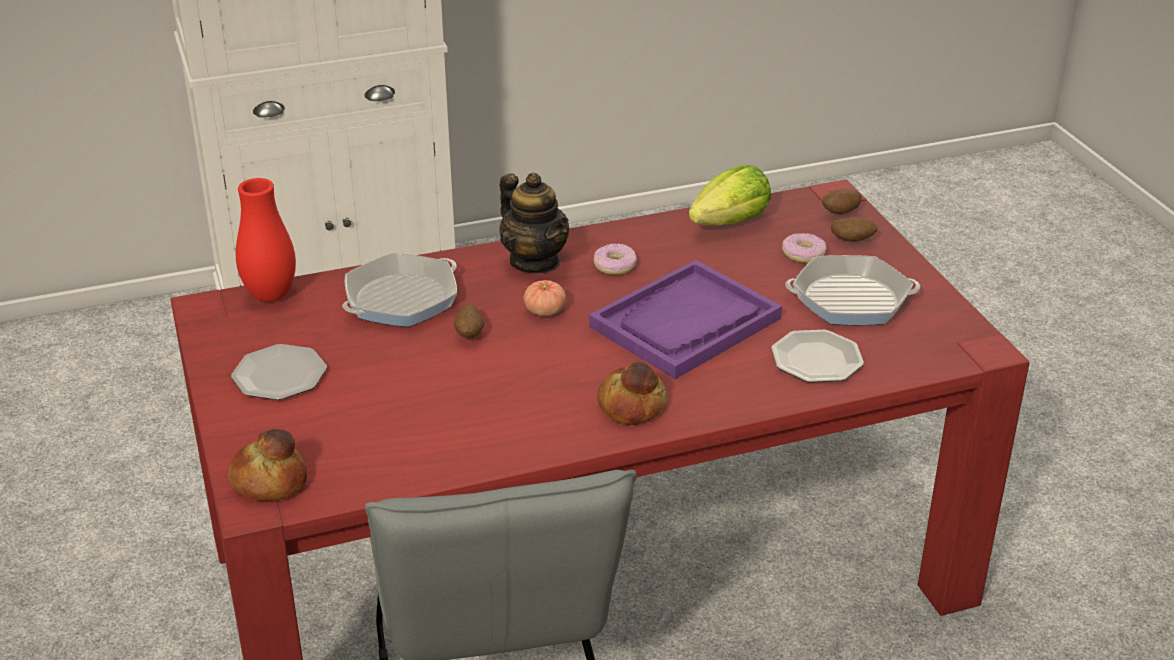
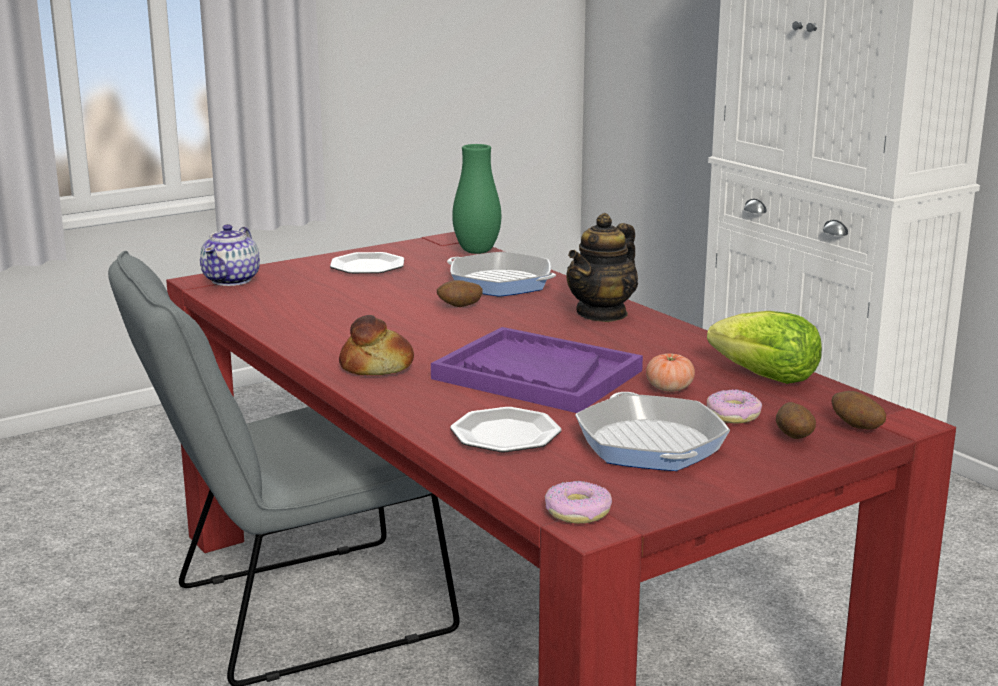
camera: 75 degrees right, 15 degrees down
bread [228,429,307,501] -> teapot [200,224,260,286]
red vase [236,178,296,302] -> green vase [452,144,501,254]
tomato [524,280,566,316] -> tomato moved to [646,353,695,392]
donut [593,244,637,275] -> donut moved to [545,481,612,524]

